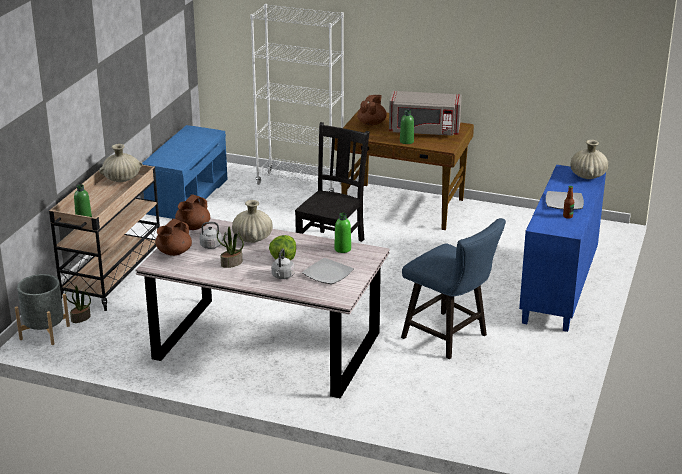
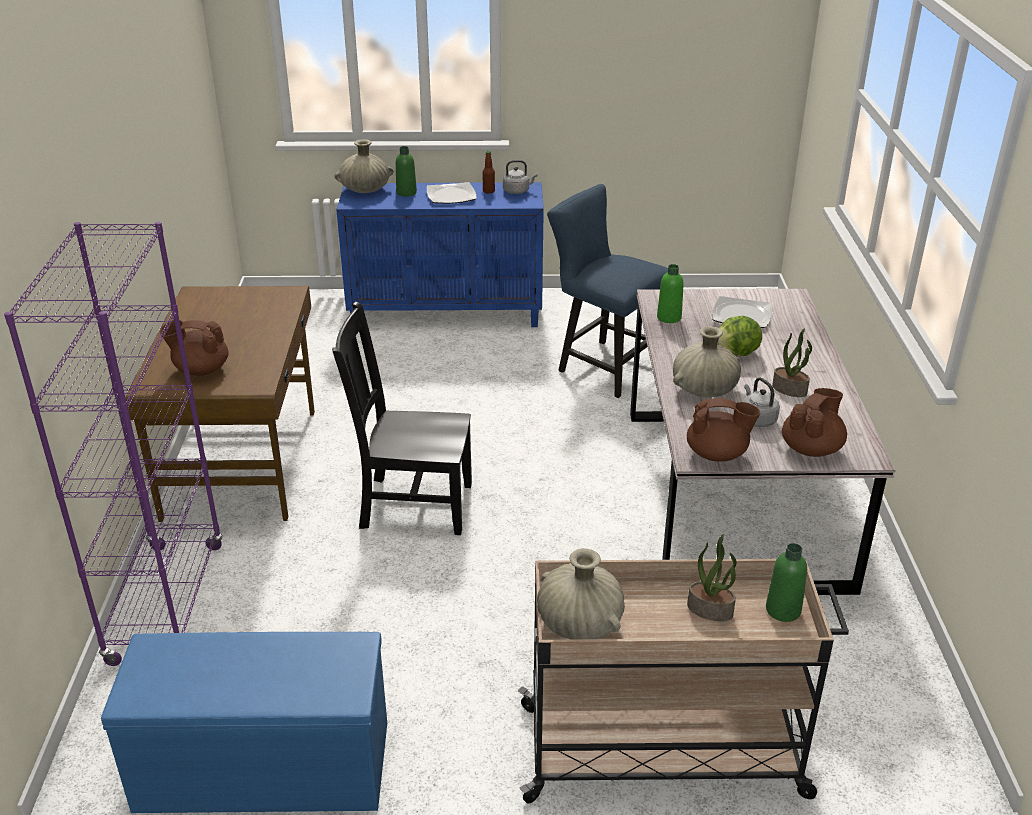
camera: 110 degrees left, 5 degrees up
grey planter [15,274,70,345] -> none
potted plant [65,285,91,323] -> potted plant moved to [687,534,736,621]
brown teapot [155,219,192,256] -> brown teapot turned 60 degrees counterclockwise [782,388,847,457]
white bookcase [250,4,344,192] -> purple bookcase [4,222,223,666]
grey kettle [271,248,295,279] -> grey kettle moved to [503,160,538,194]
grey microwave [389,91,462,136] -> none
green bottle [400,110,414,144] -> green bottle moved to [396,146,417,196]
blue chair [401,218,506,359] -> blue chair turned 75 degrees counterclockwise [547,184,668,398]

